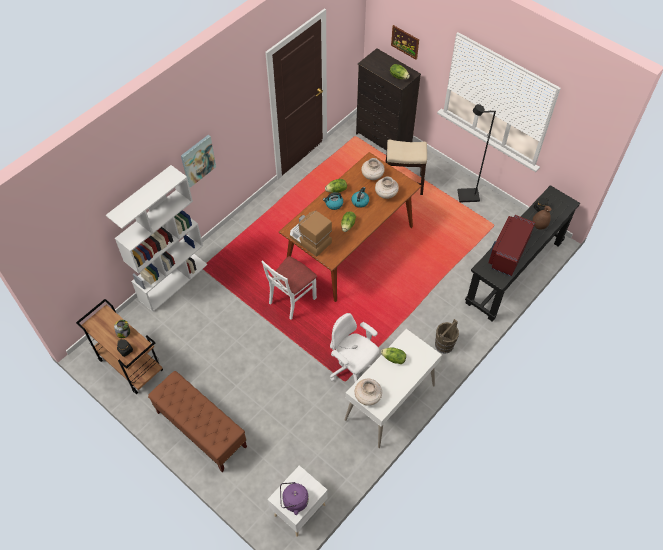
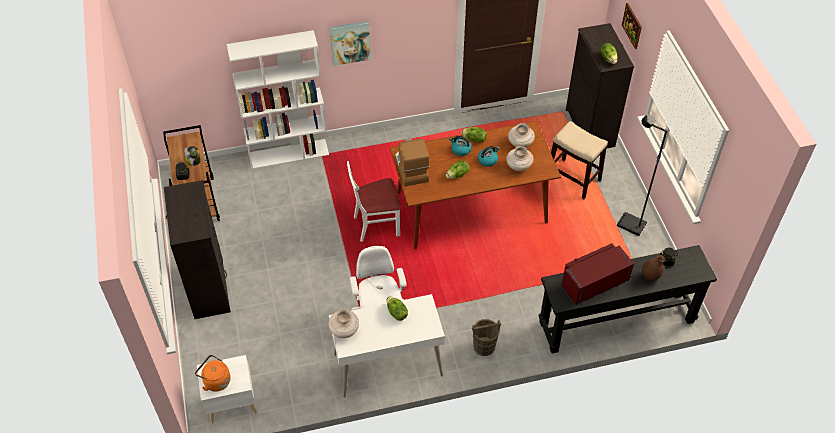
camera: 35 degrees right, 5 degrees down
brown bench [148,371,247,472] -> black dresser [164,180,231,319]
purple kettle [280,482,309,515] -> orange kettle [195,355,231,392]

